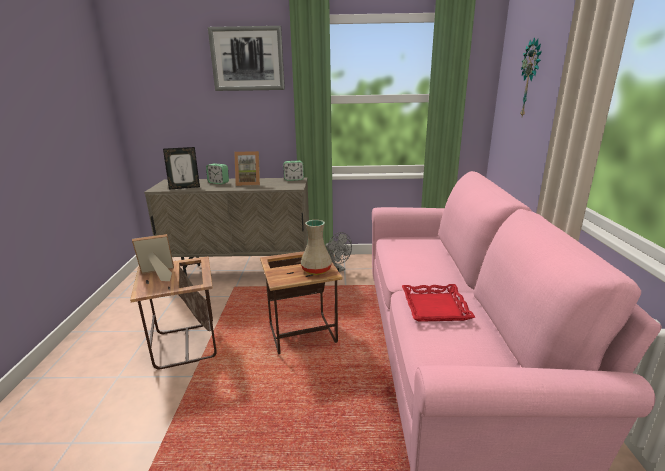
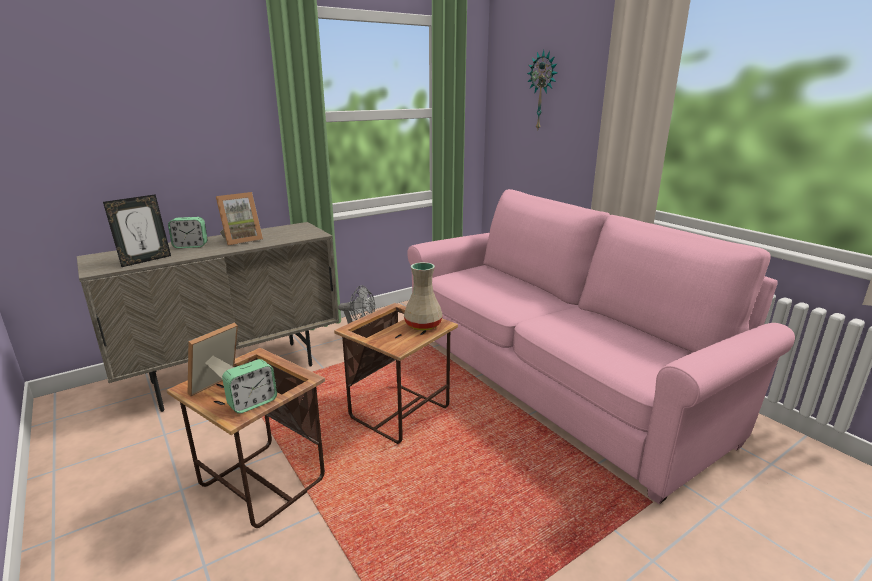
camera: 35 degrees left, 0 degrees up
picture [208,26,285,91] -> none
alarm clock [283,161,304,181] -> alarm clock moved to [222,359,277,414]
red tray [402,284,475,322] -> none

